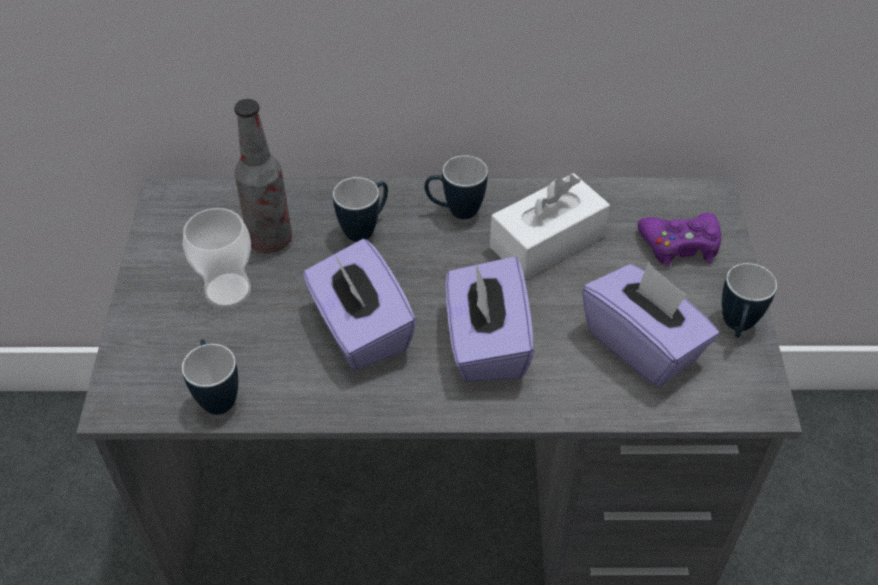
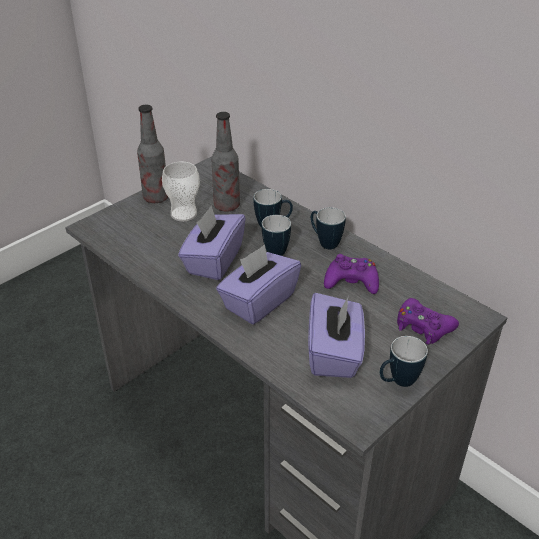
camera: 45 degrees right, 10 degrees down
mug [182,339,238,415] -> mug moved to [262,215,291,256]
white tissue box [490,173,610,280] -> purple game controller [324,254,379,294]
none -> bottle [137,105,168,203]

